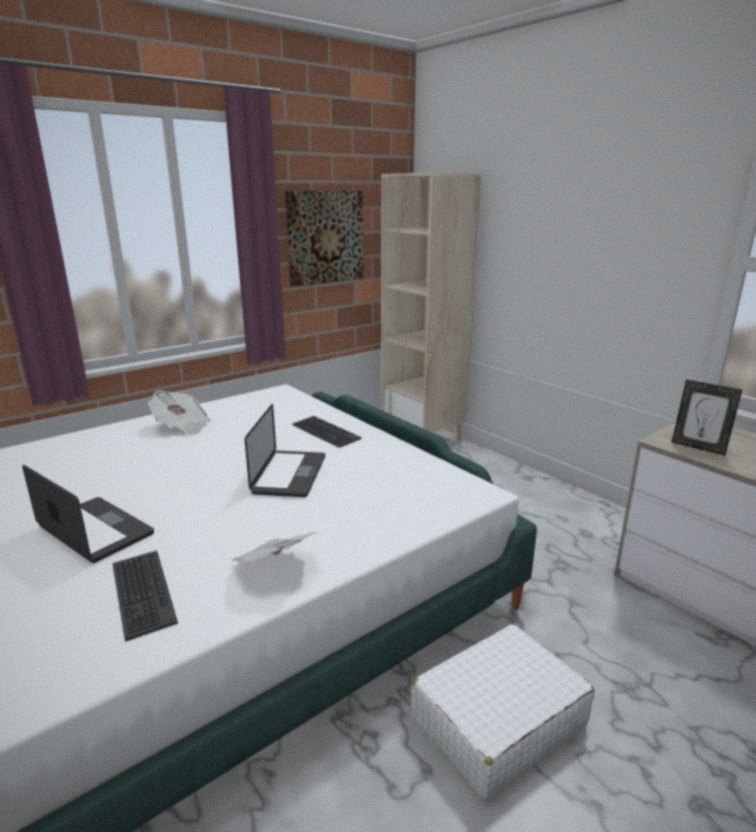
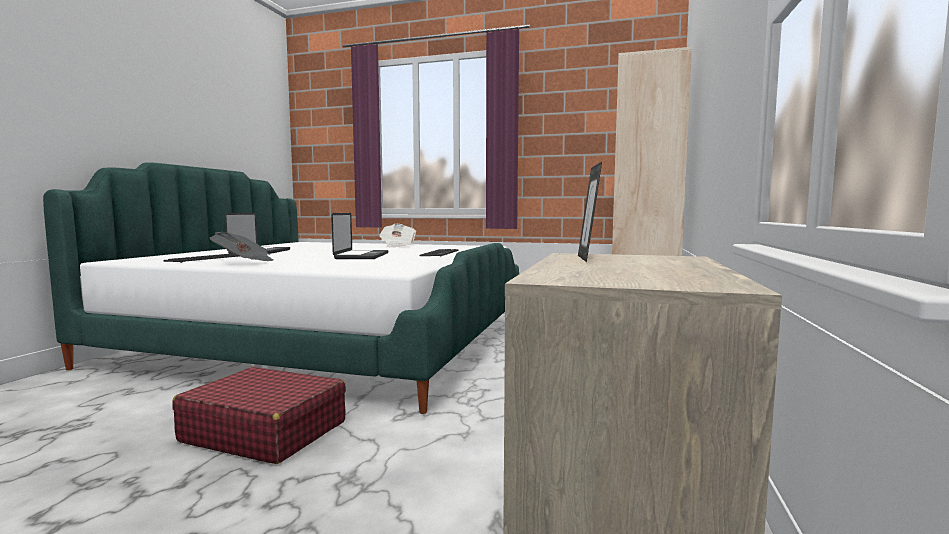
camera: 55 degrees right, 15 degrees down
laptop [245,404,325,497] -> laptop turned 60 degrees counterclockwise [331,213,388,259]
picture [285,191,363,286] -> none
white suitcase [411,624,595,801] -> red suitcase [172,367,346,464]

